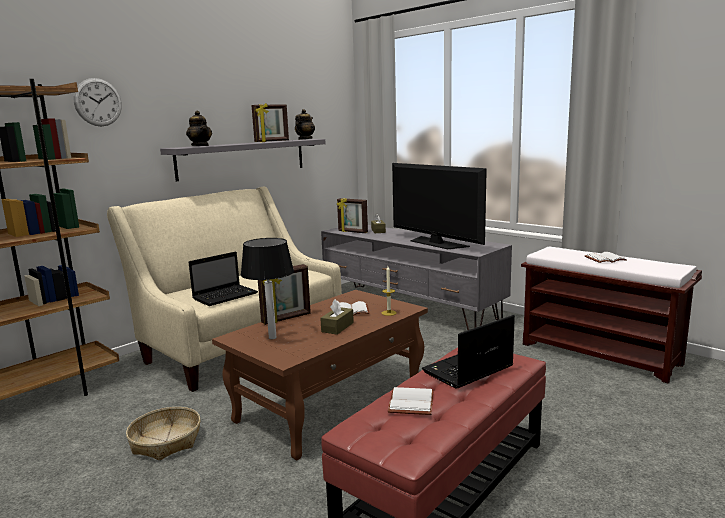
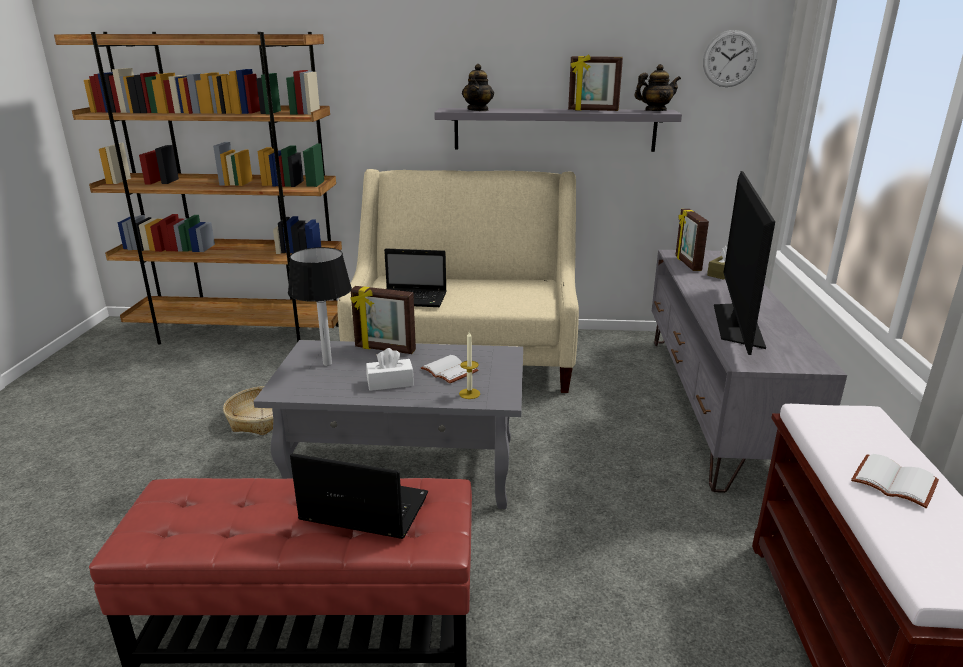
camera: 50 degrees right, 10 degrees up
wall clock [74,78,122,126] -> wall clock moved to [703,30,758,87]
brown coffee table [212,290,428,460] -> grey coffee table [253,340,523,509]
brown tissue box [320,299,354,335] -> white tissue box [366,348,414,391]
white book [388,387,434,415] -> none

